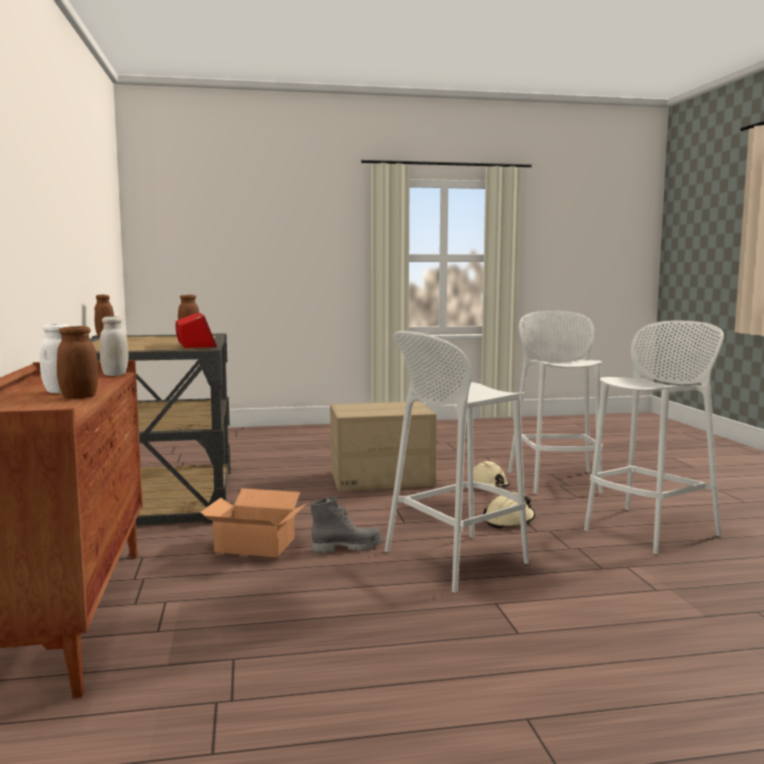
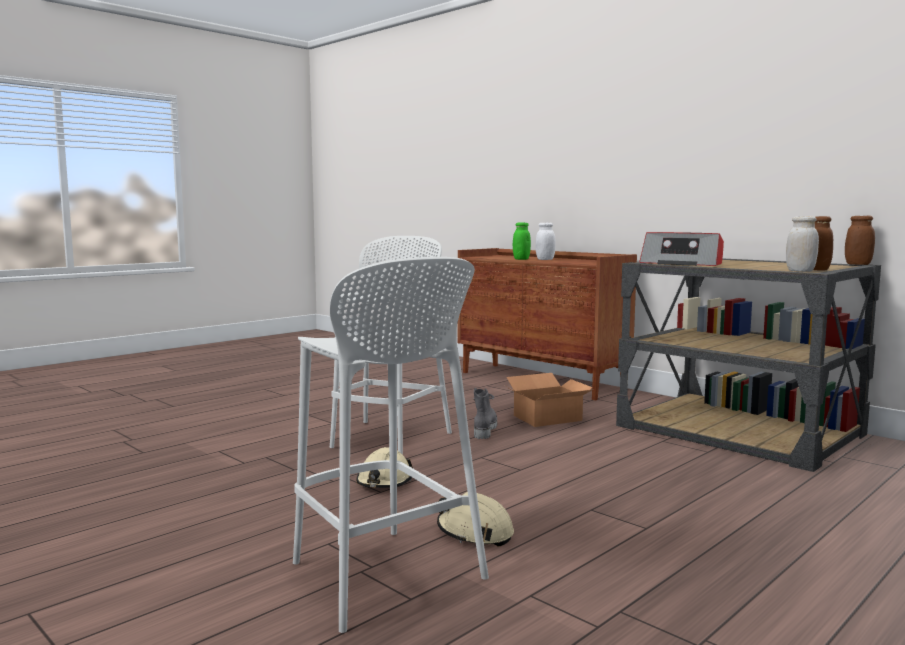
camera: 145 degrees right, 0 degrees up
brown jar [57,326,98,398] -> green jar [513,222,531,260]
white jar [100,316,129,376] -> white jar moved to [786,216,819,272]
grey boot [310,496,383,554] -> grey boot turned 150 degrees clockwise [474,388,497,439]
cardboard box [330,401,436,492] -> none
white stool [584,320,724,554] -> none

